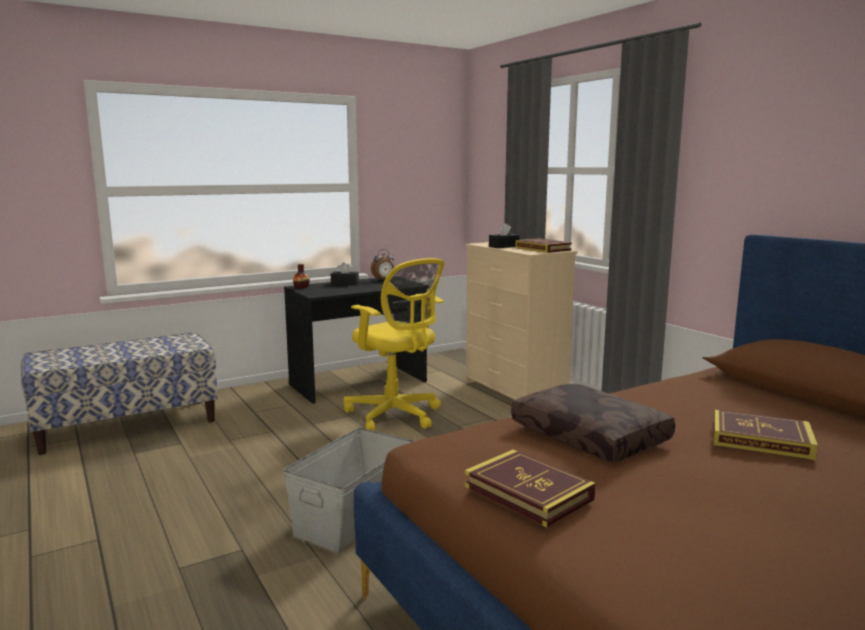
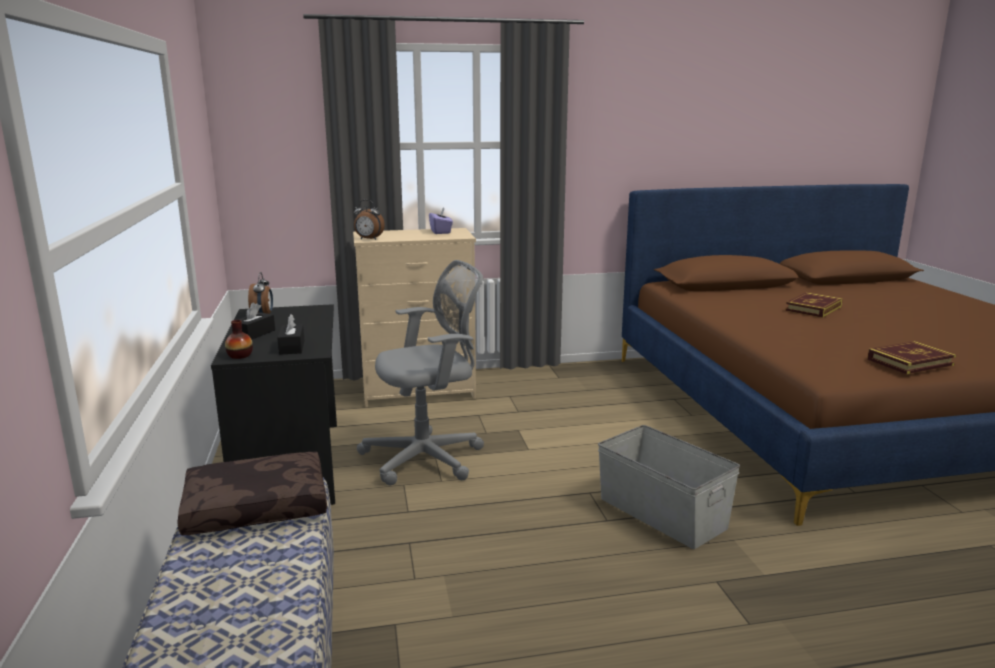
camera: 70 degrees left, 5 degrees up
yellow office chair [344,258,444,431] -> grey office chair [357,260,484,485]
black tissue box [489,223,519,248] -> black tissue box moved to [277,314,305,355]
brown pillow [511,384,675,462] -> brown pillow moved to [177,452,327,535]
book [515,238,572,253] -> purple tissue box [429,208,453,234]
none -> alarm clock [354,200,385,240]

